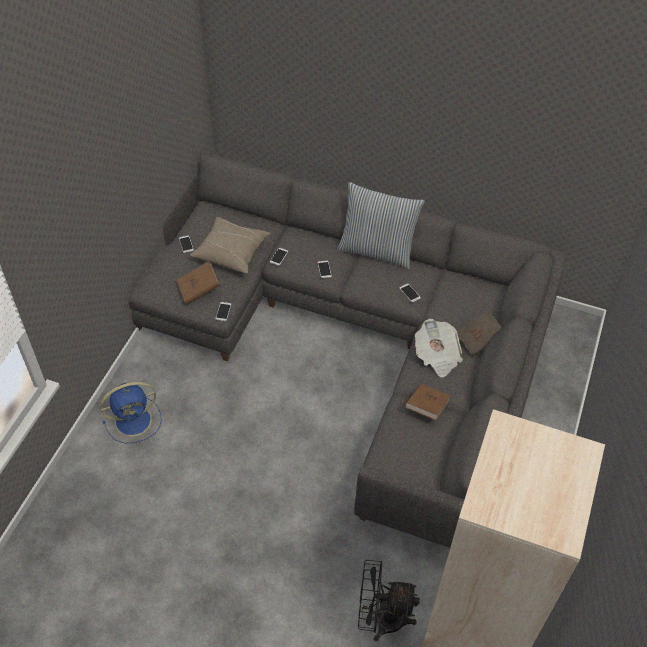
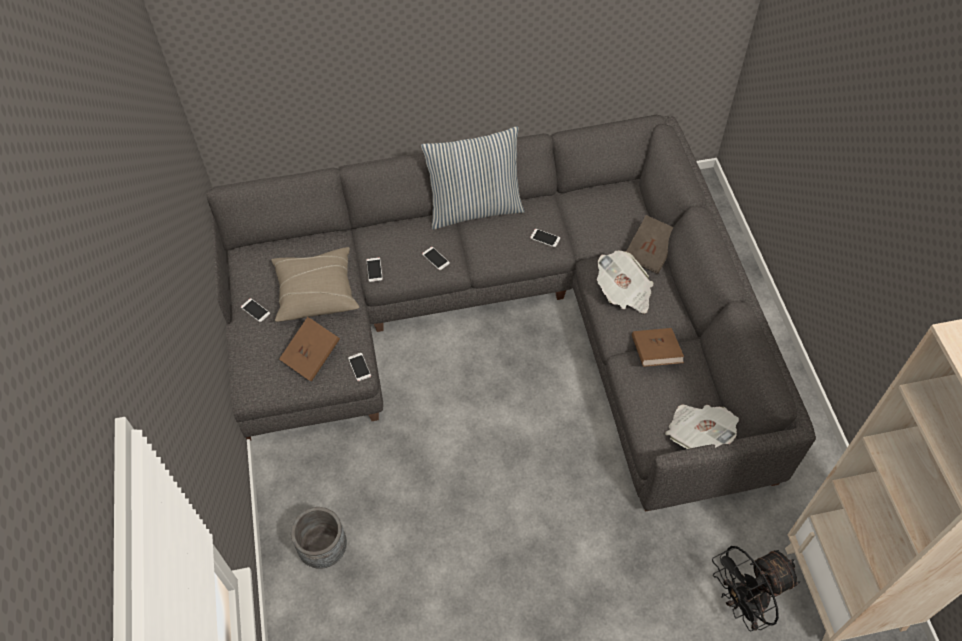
camera: 30 degrees left, 5 degrees up
blue fan [100,382,162,443] -> grey planter [291,507,347,569]
none -> newspaper [665,404,739,449]

